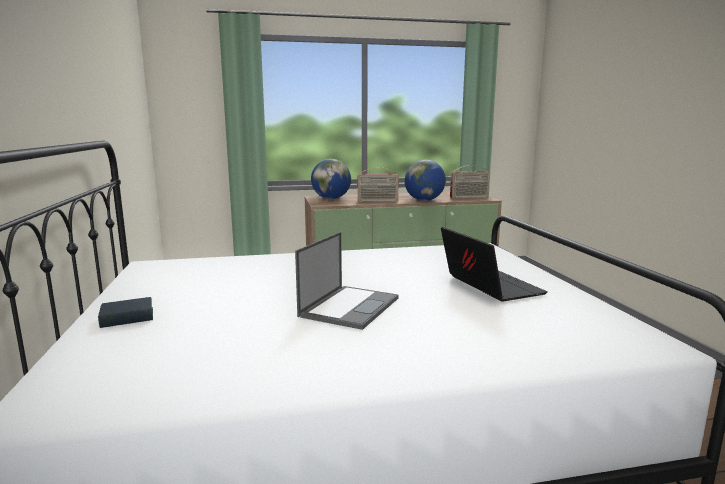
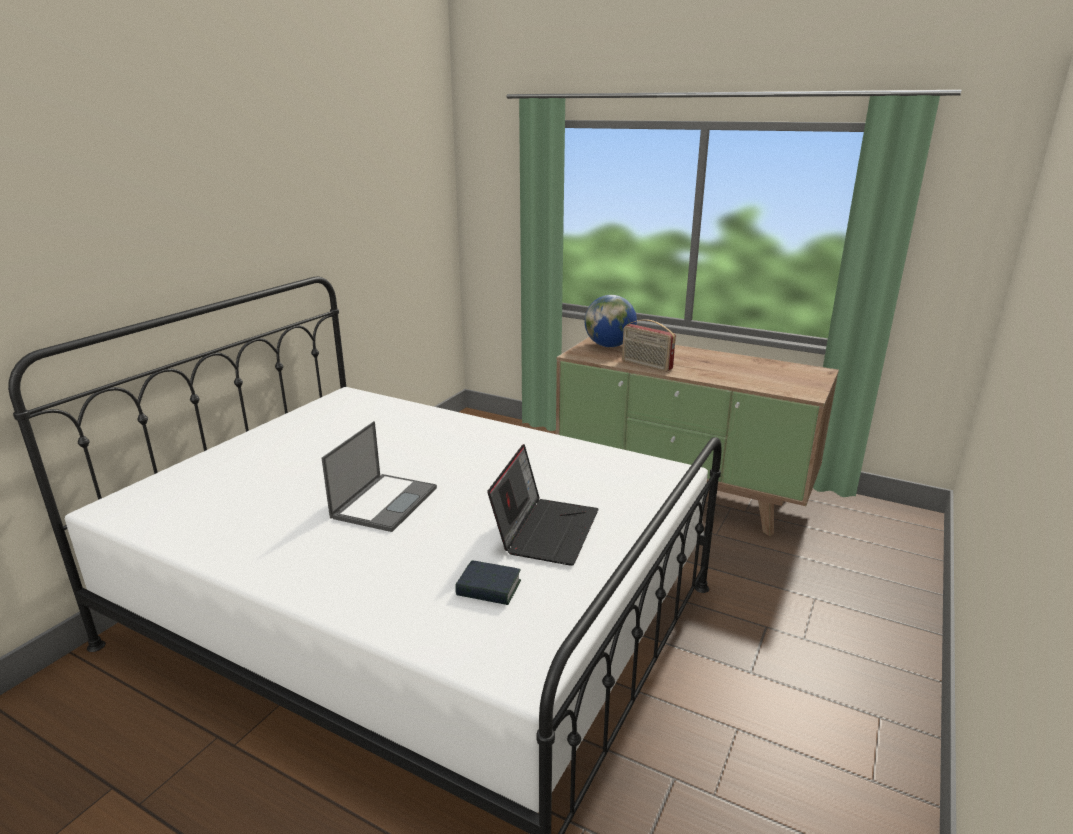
camera: 40 degrees right, 10 degrees up
book [98,297,153,328] -> book moved to [455,561,521,605]
laptop [295,232,398,330] -> laptop turned 45 degrees counterclockwise [322,421,437,532]
globe [404,160,446,201] -> none
radio [450,165,490,199] -> none

